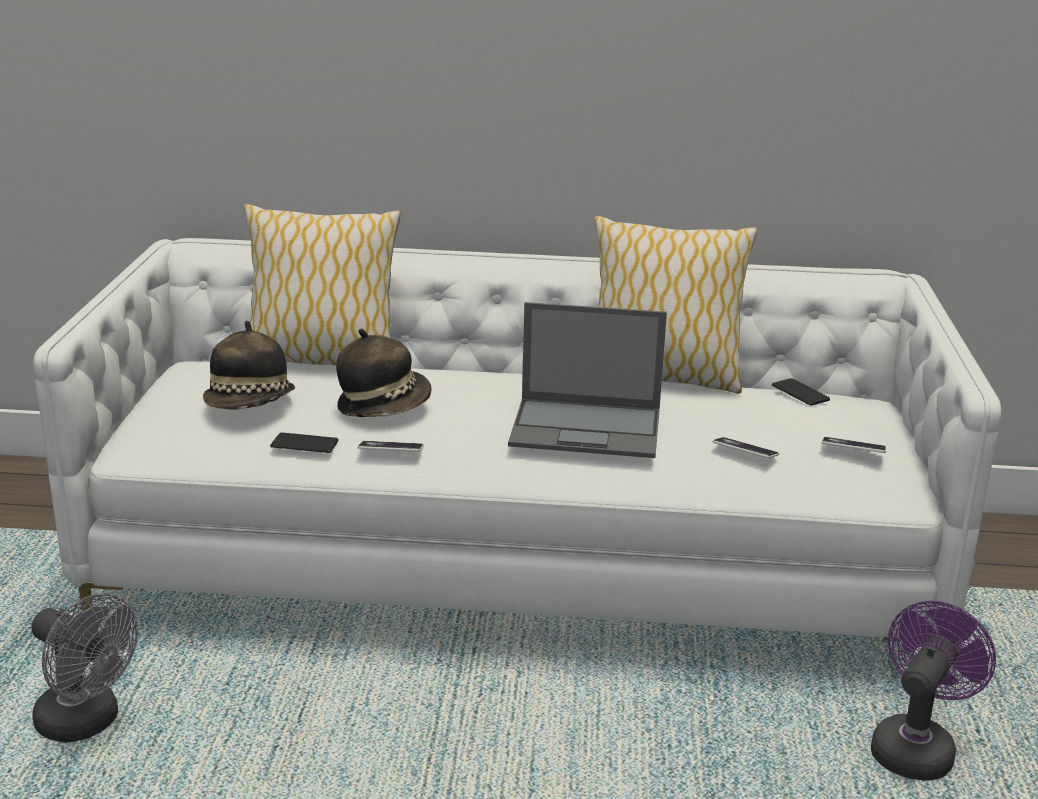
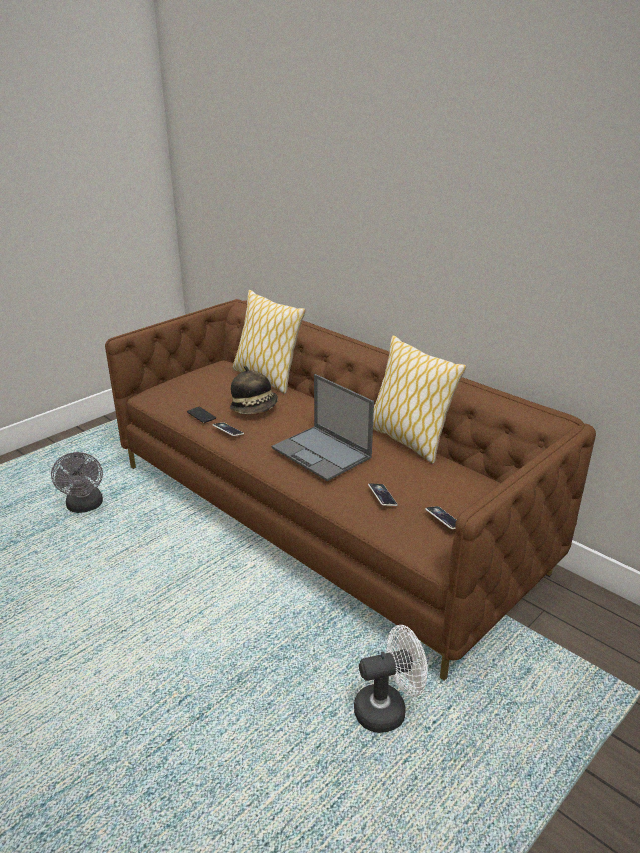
camera: 40 degrees right, 5 degrees up
white sofa [33,238,1001,641] -> brown sofa [105,299,596,681]
hat [203,321,295,410] -> none
phone [772,378,830,406] -> none
purple fan [871,601,996,781] -> white fan [354,625,427,733]

